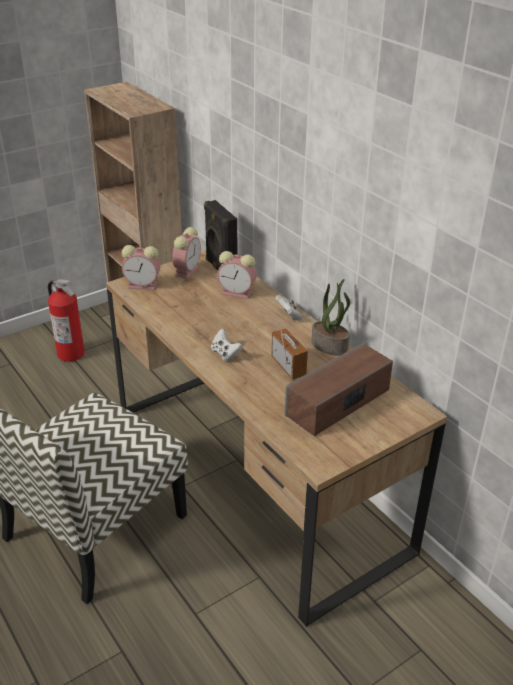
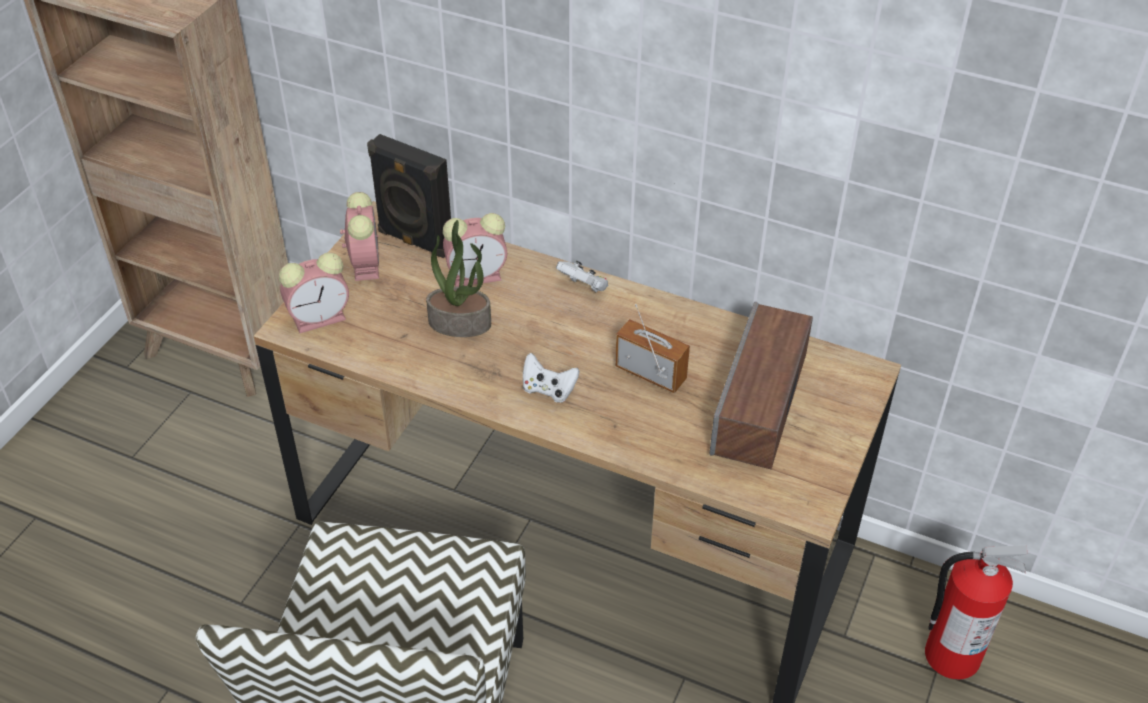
camera: 30 degrees left, 10 degrees up
fire extinguisher [48,279,85,362] -> fire extinguisher moved to [925,545,1028,679]
potted plant [311,279,350,356] -> potted plant moved to [426,220,491,337]

